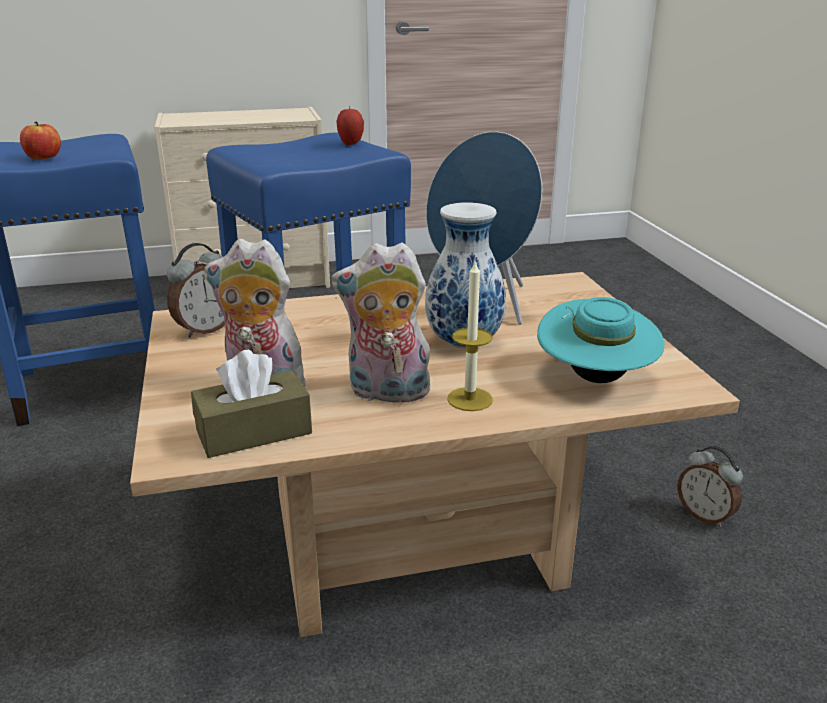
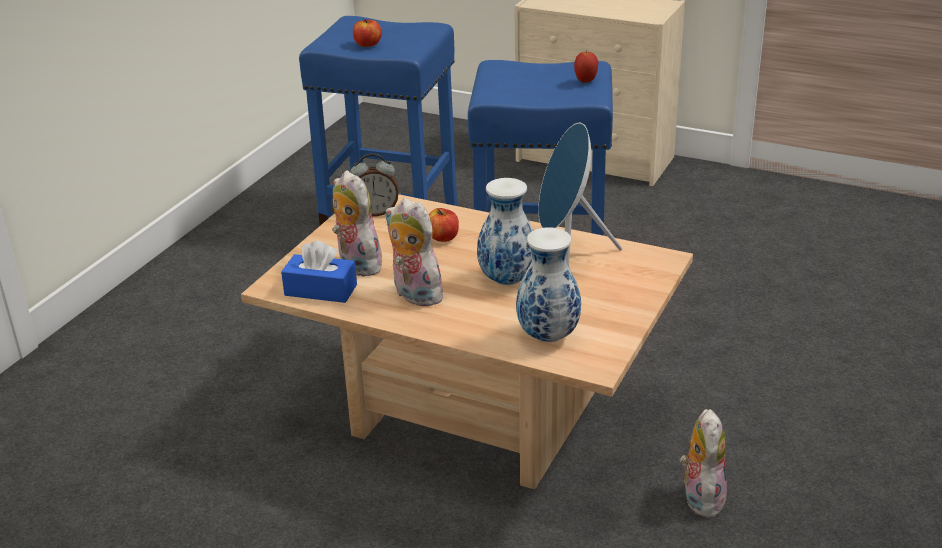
camera: 40 degrees right, 5 degrees up
brown tissue box [191,349,312,458] -> blue tissue box [281,240,357,303]
candle [447,262,493,411] -> none
turquoise hat [537,297,665,383] -> vase [516,227,581,342]
alarm clock [677,446,743,527] -> plush toy [680,409,727,518]
none -> apple [429,208,459,242]

